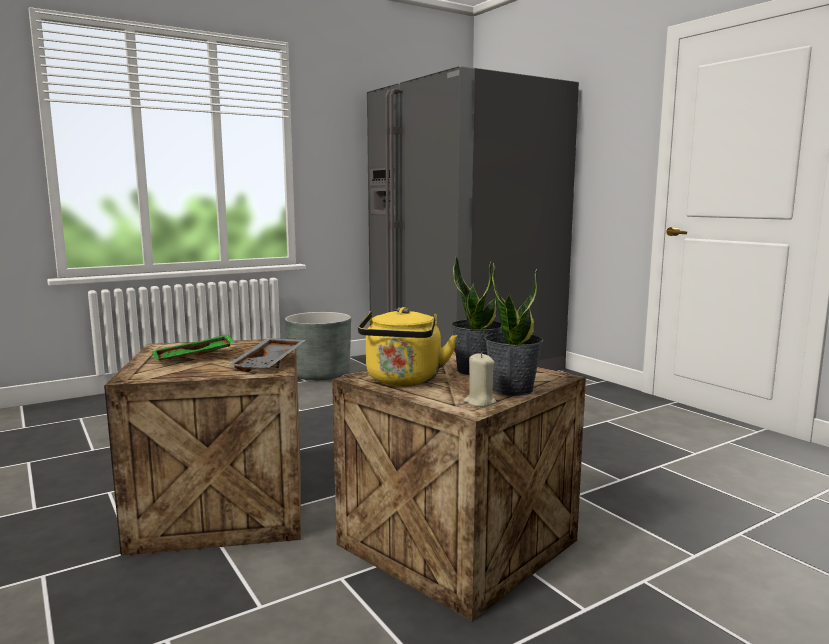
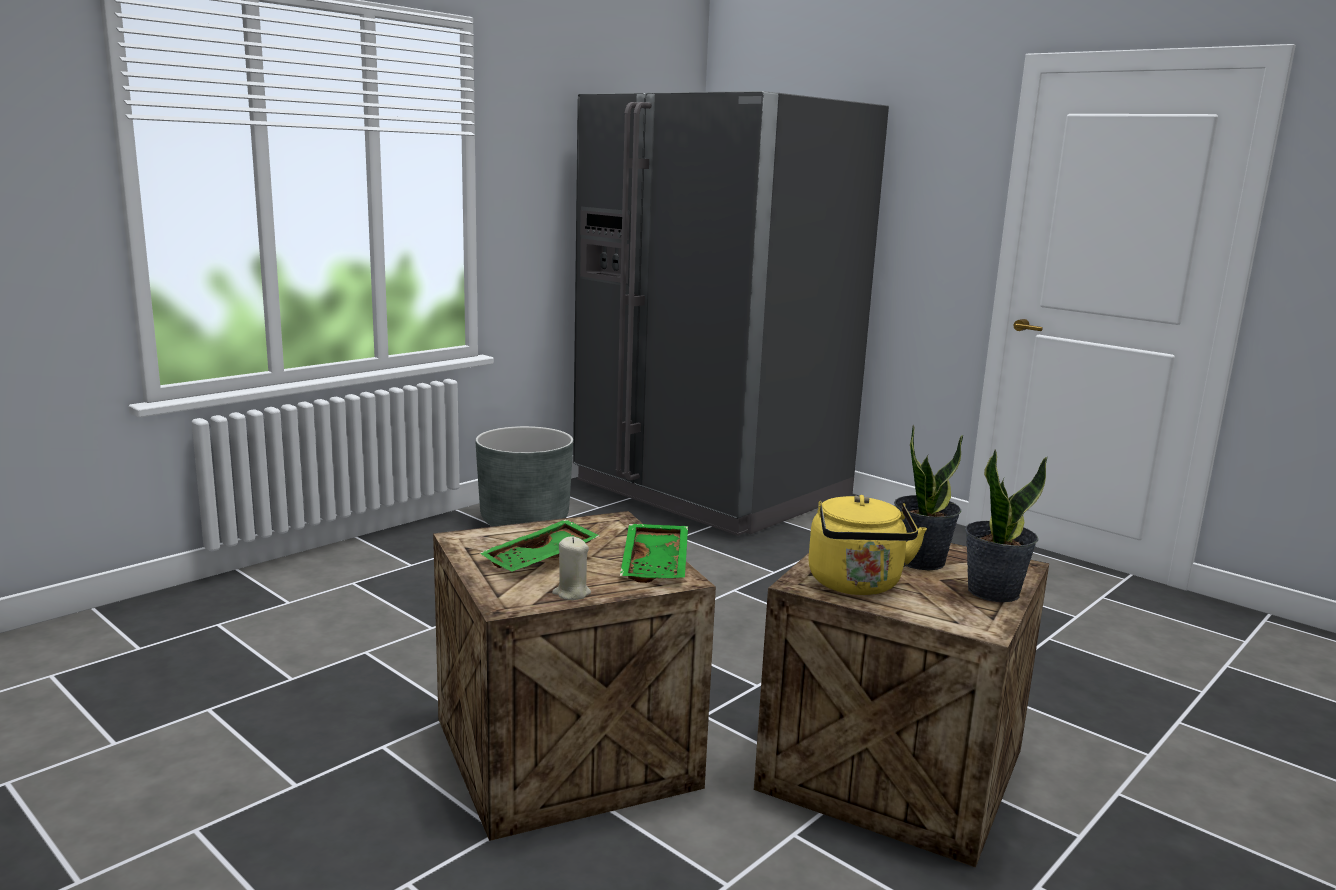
camera: 15 degrees left, 5 degrees up
grey tray [227,338,306,372] -> green tray [620,524,688,583]
beige candle [463,353,497,407] -> beige candle moved to [552,536,591,600]

